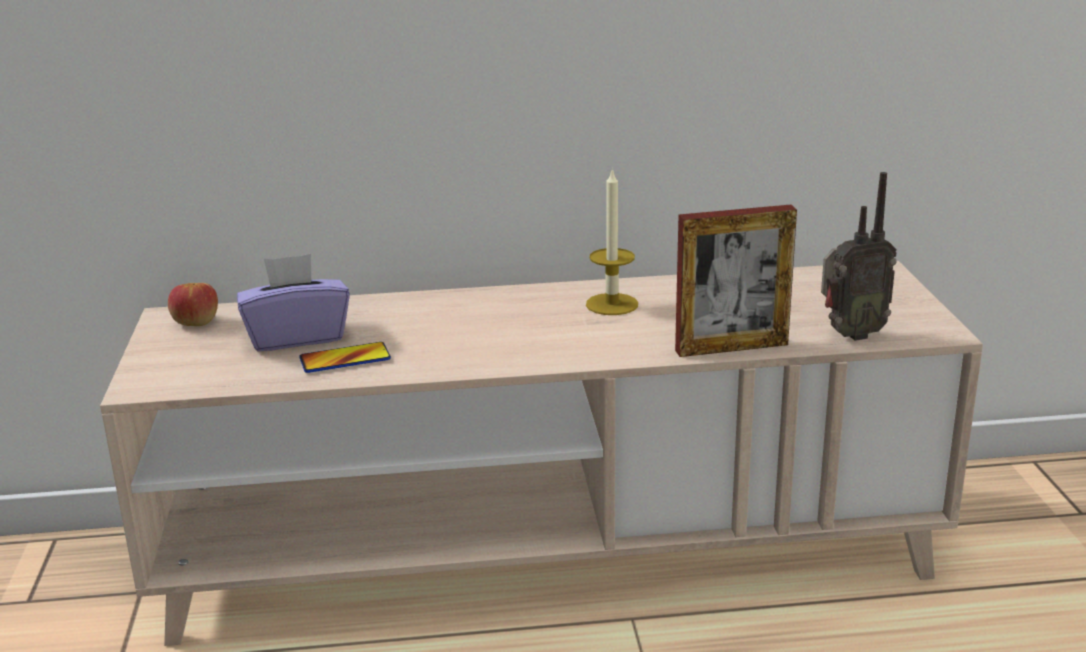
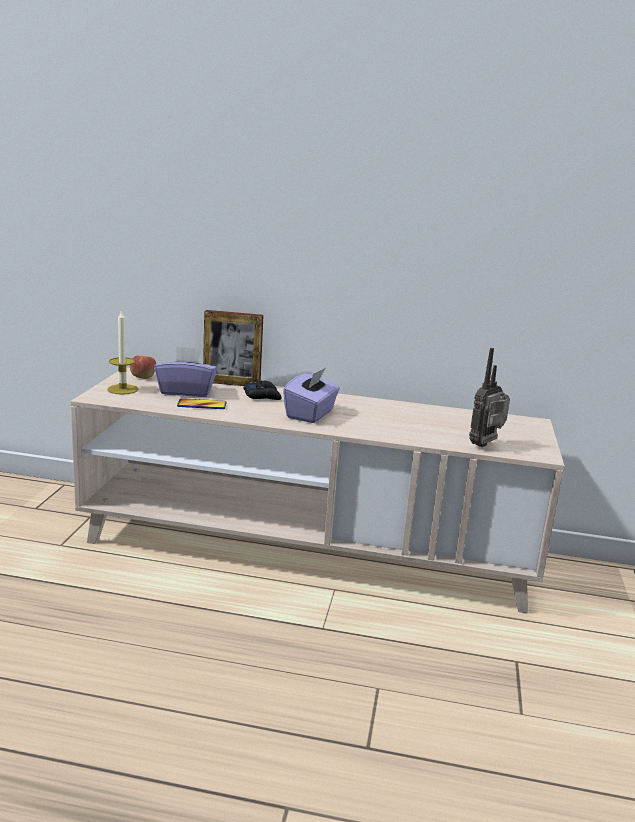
camera: 15 degrees right, 5 degrees down
candle [586,168,638,315] -> candle moved to [107,309,138,395]
picture frame [675,205,797,357] -> picture frame moved to [203,310,264,386]
radio [821,172,897,341] -> radio turned 135 degrees clockwise [469,348,510,447]
none -> black game controller [243,381,282,400]
none -> purple tissue box [283,368,340,423]

